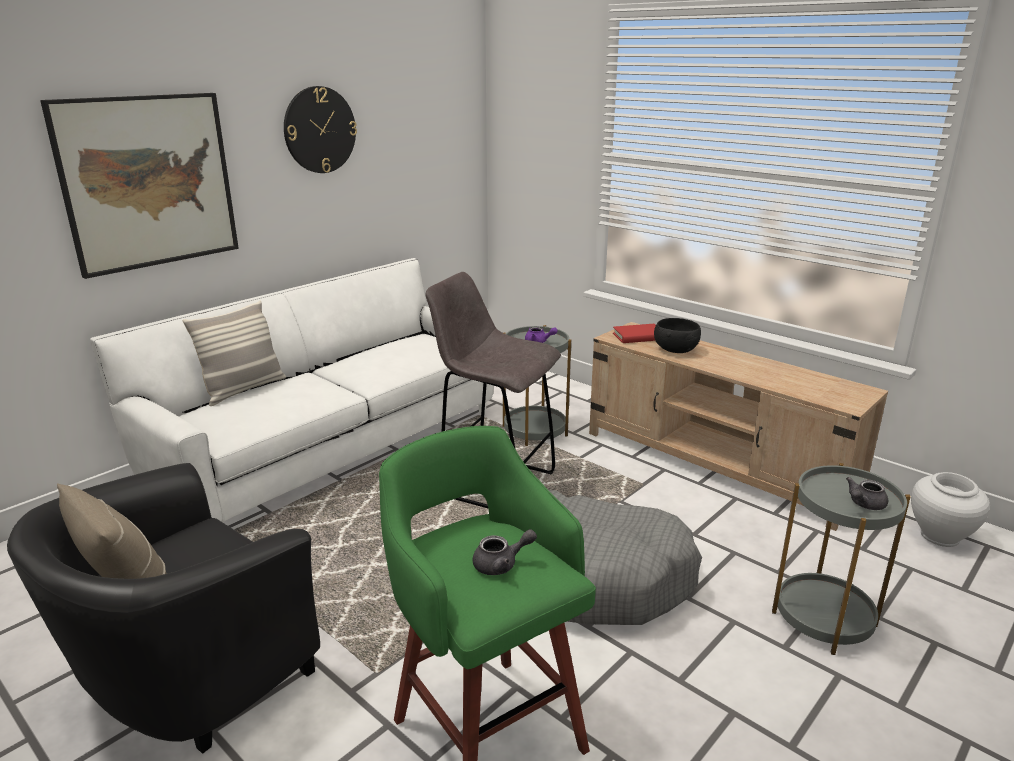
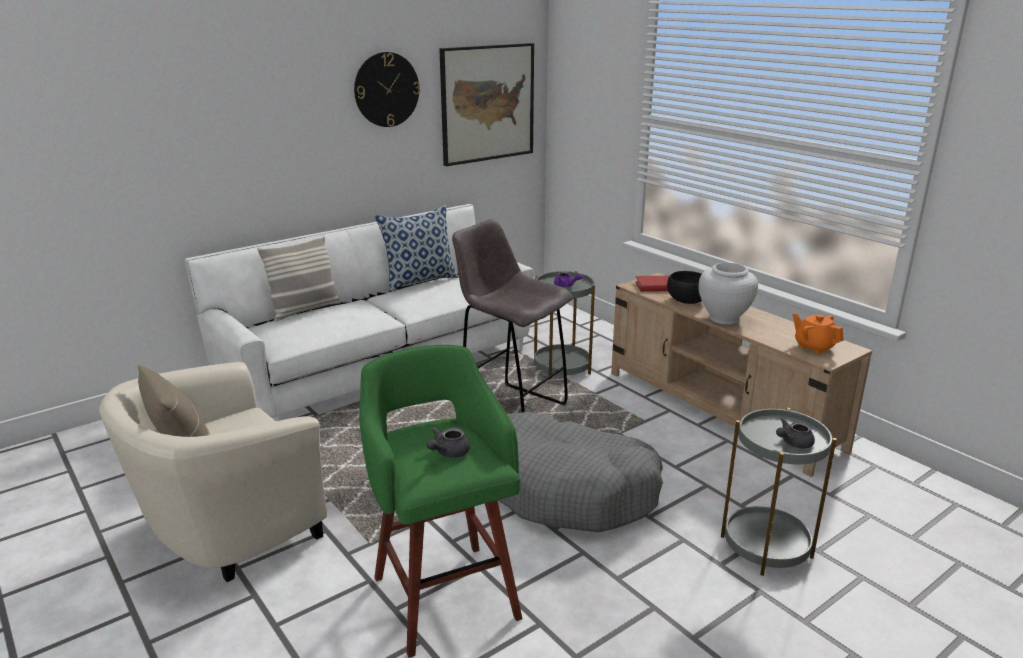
camera: 10 degrees right, 0 degrees up
black armchair [7,463,320,754] -> beige armchair [99,362,327,582]
picture [40,93,239,279] -> picture moved to [439,43,534,166]
grey teapot [473,529,537,575] -> grey teapot turned 135 degrees clockwise [426,427,470,458]
white vase [911,472,990,547] -> white vase moved to [699,262,758,324]
none -> pillow [375,205,459,292]
none -> orange teapot [792,313,844,354]

